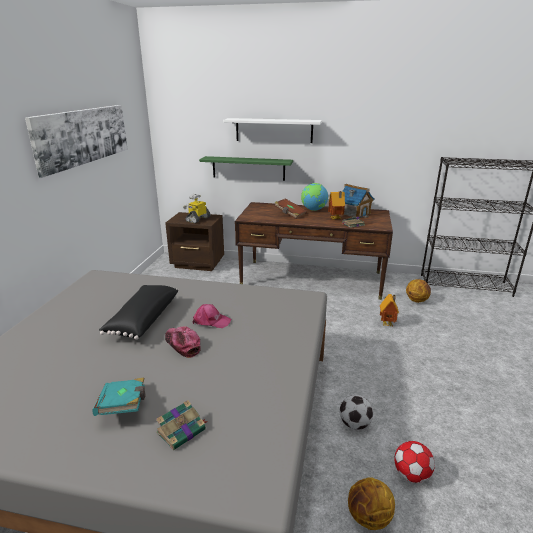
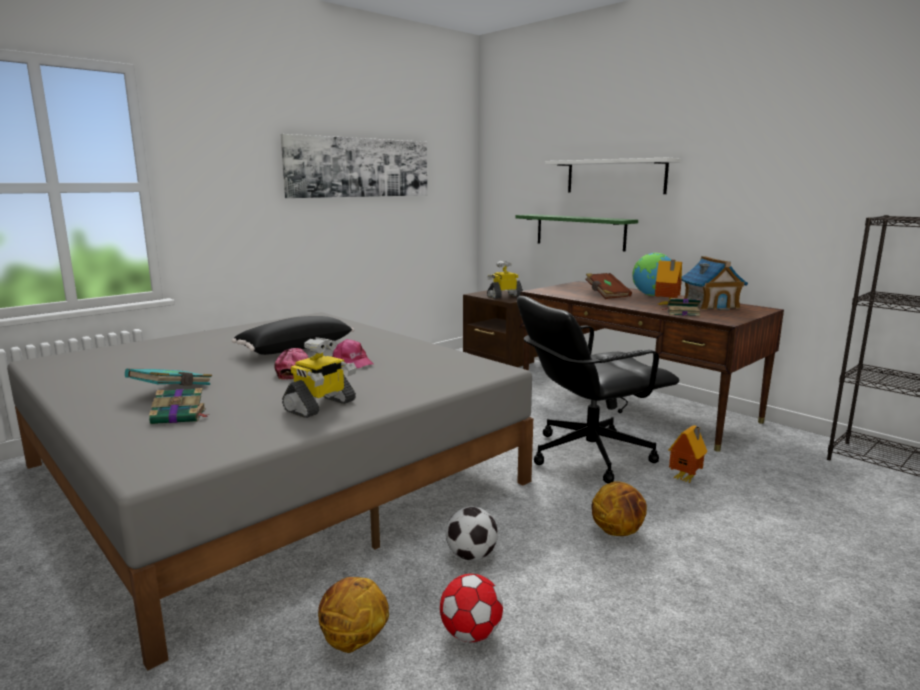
camera: 35 degrees right, 10 degrees down
basketball [406,279,431,303] -> basketball moved to [591,481,647,536]
none -> toy robot [282,337,357,418]
none -> black office chair [517,296,679,484]

